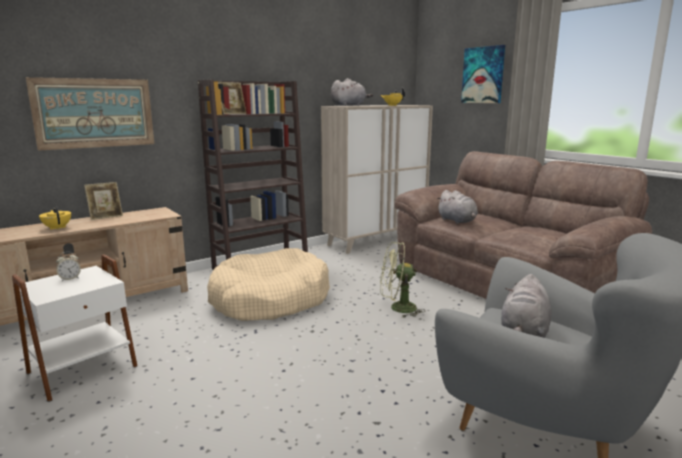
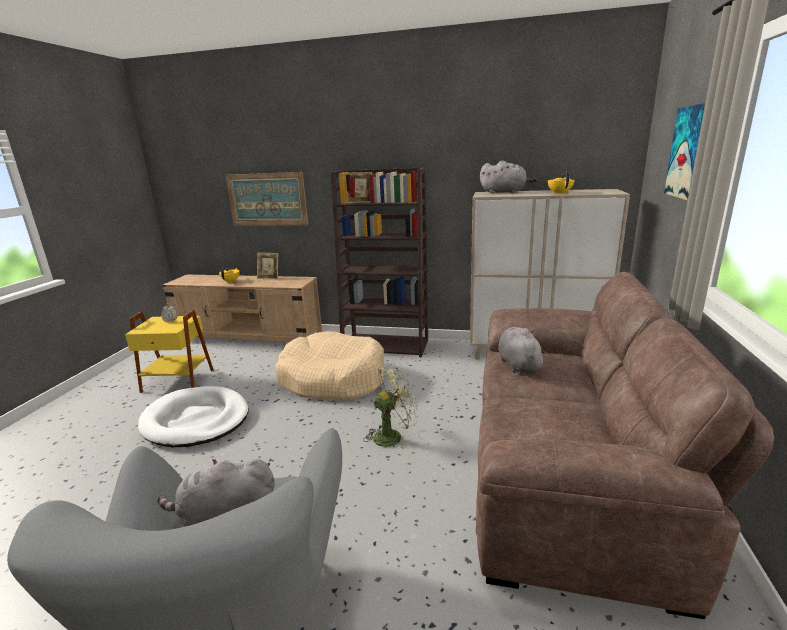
camera: 50 degrees right, 5 degrees up
white side table [12,255,137,402] -> yellow side table [125,310,214,393]
green fan [380,242,425,318] -> green fan turned 105 degrees clockwise [363,365,419,449]
grey plush toy [437,190,478,224] -> grey plush toy turned 150 degrees clockwise [498,327,547,373]
none -> white dog bed [138,386,249,447]

